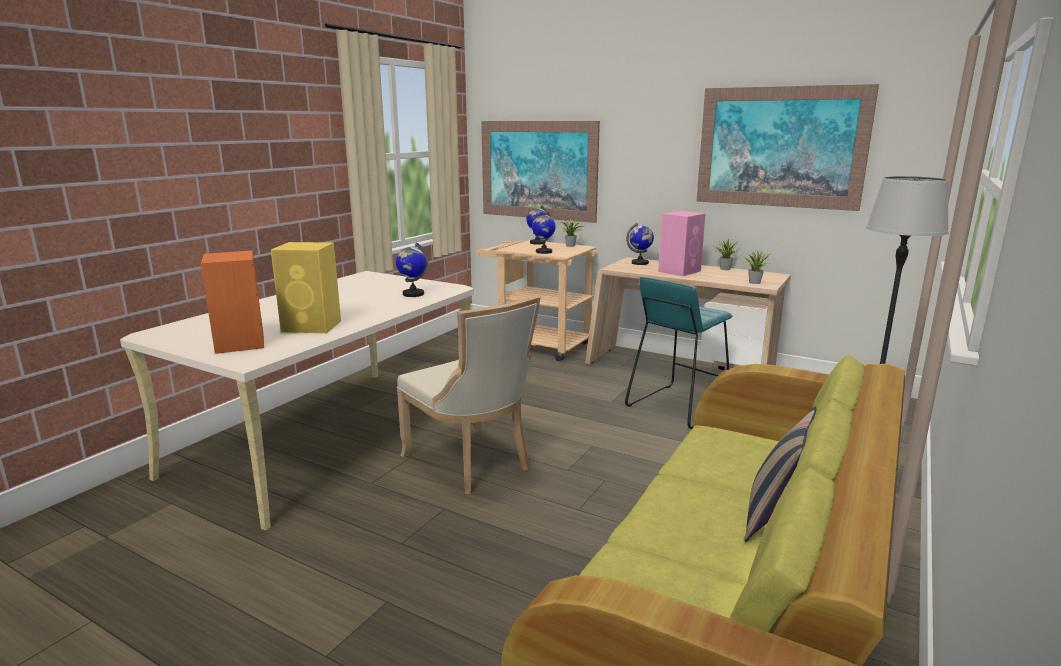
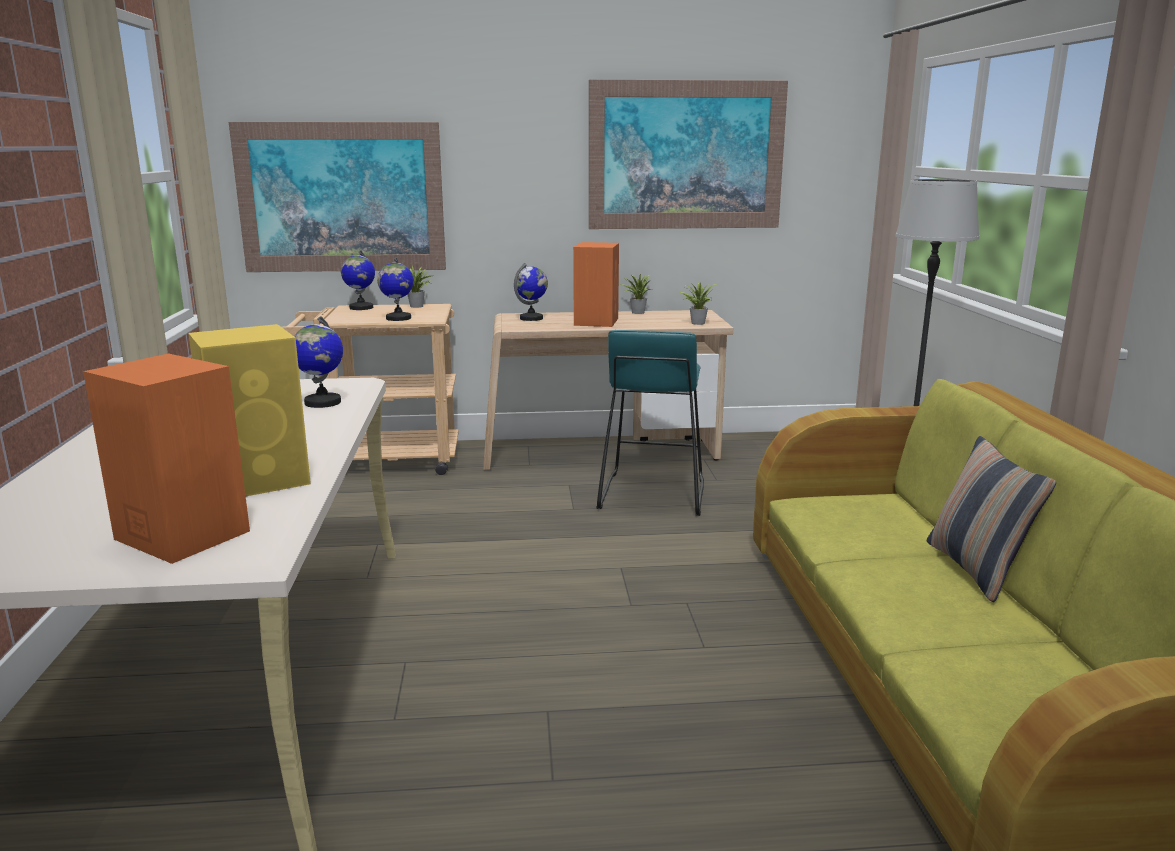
camera: 35 degrees left, 0 degrees up
beige chair [397,295,541,494] -> none
pink speaker [658,211,706,276] -> orange speaker [573,242,619,327]

